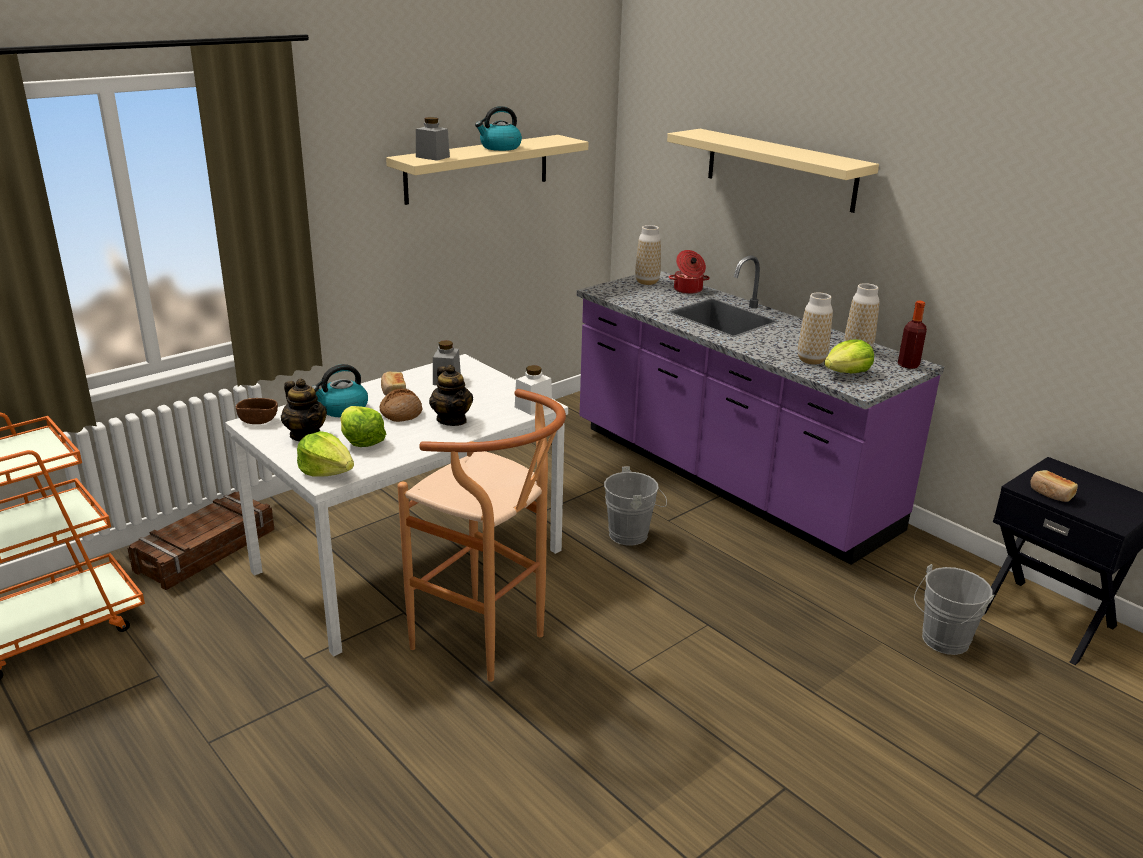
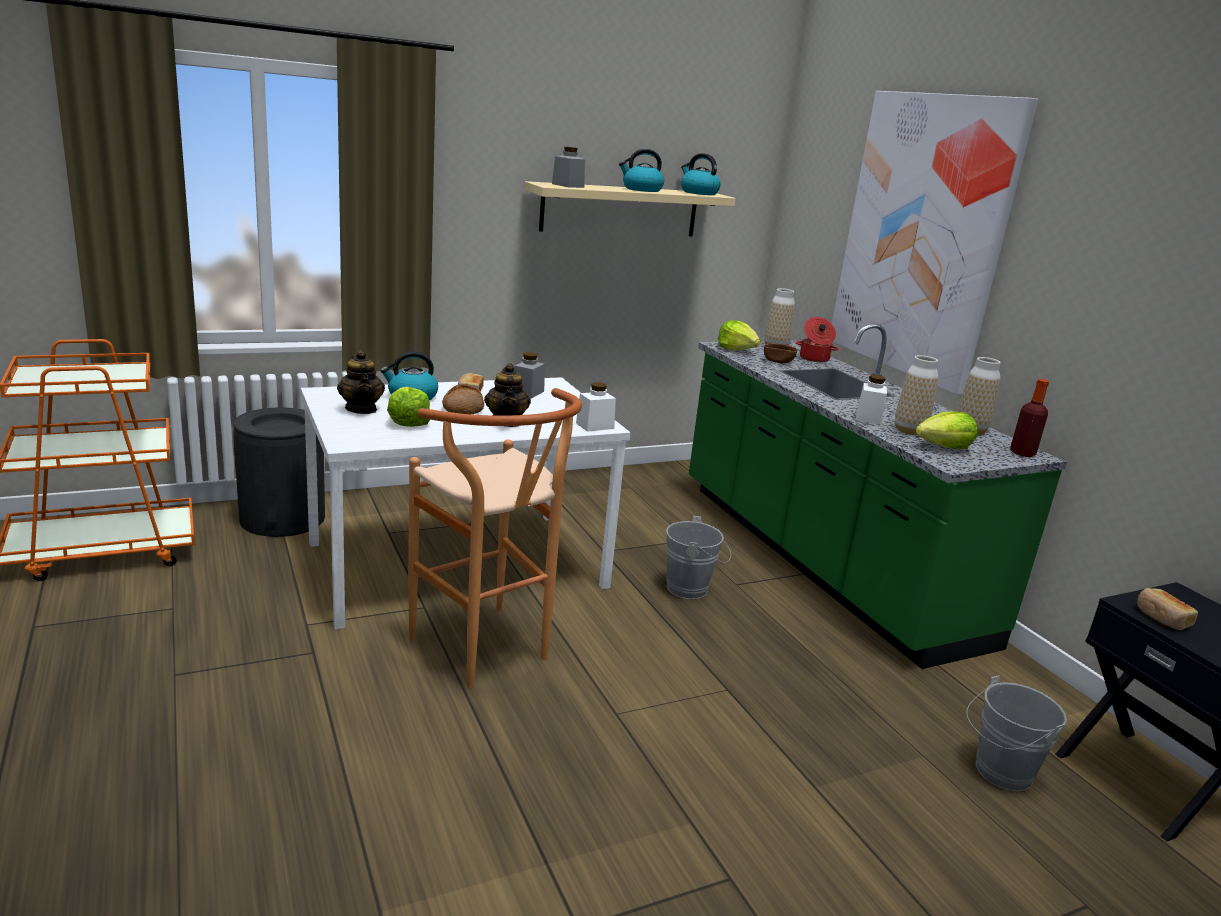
camera: 15 degrees right, 5 degrees down
crate [127,491,275,590] -> black trash can [233,407,325,537]
brown bowl [236,398,278,424] -> brown bowl moved to [764,343,797,363]
lettuce [297,431,354,477] -> lettuce moved to [718,320,760,350]
purple counter [577,255,944,565] -> green counter [689,323,1067,669]
beige shelf [667,129,879,213] -> picture [832,91,1038,395]
none -> kettle [681,153,721,195]
none -> white jar [856,375,887,425]

